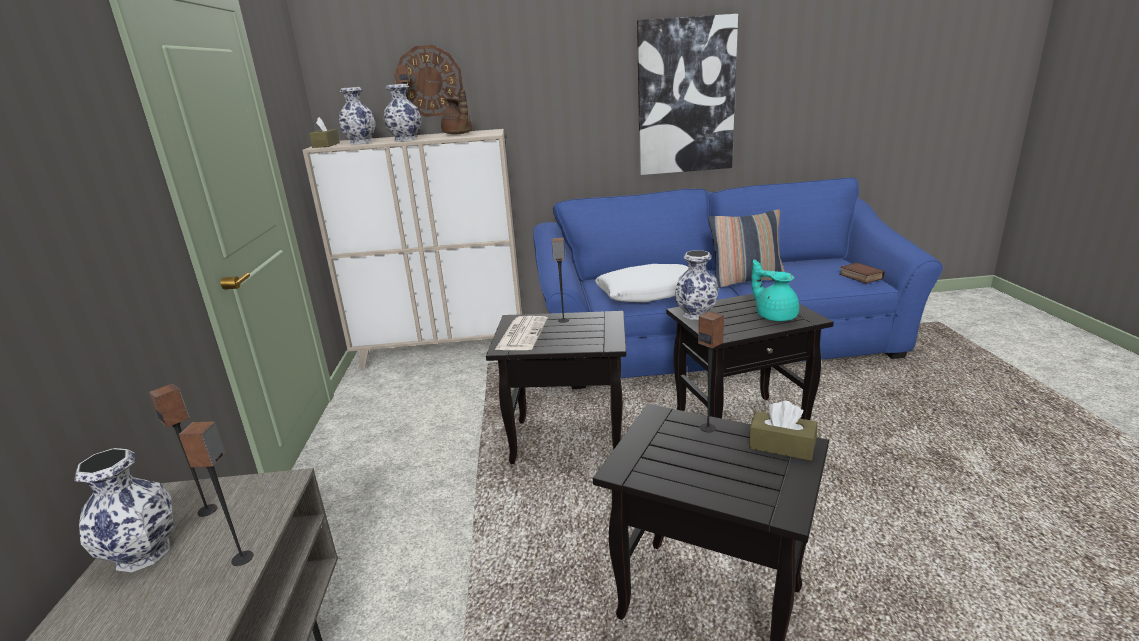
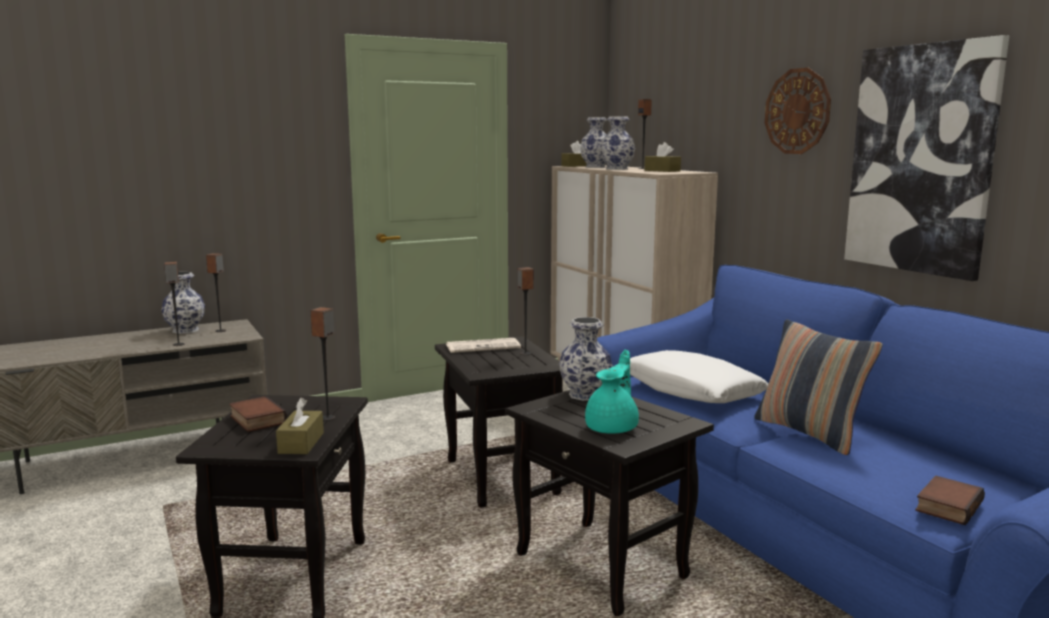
camera: 65 degrees right, 10 degrees down
wall clock [394,45,463,117] -> wall clock moved to [765,68,831,154]
brown teapot [441,89,472,134] -> brown tissue box [645,142,681,172]
none -> book [229,396,287,432]

